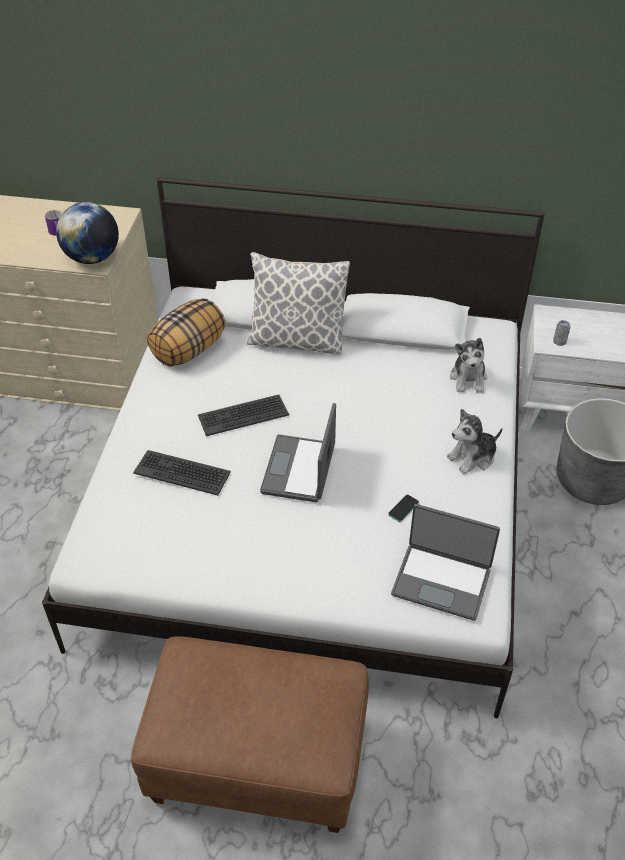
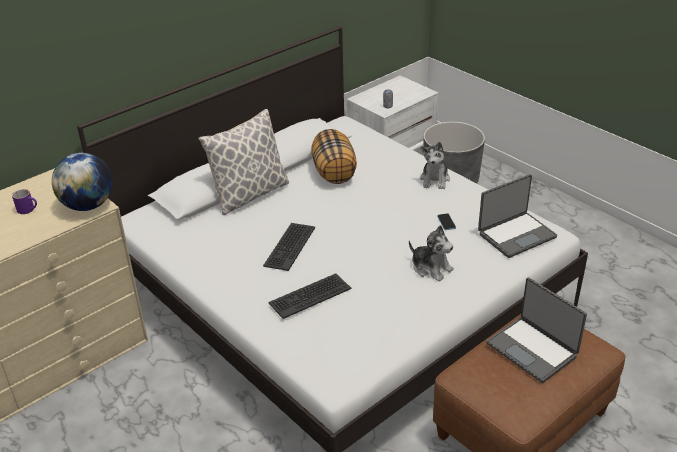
camera: 50 degrees left, 10 degrees down
pillow [147,298,226,367] -> pillow moved to [311,129,357,184]
laptop [260,403,336,502] -> laptop moved to [486,277,587,383]
plush toy [450,338,487,393] -> plush toy moved to [409,225,454,281]

